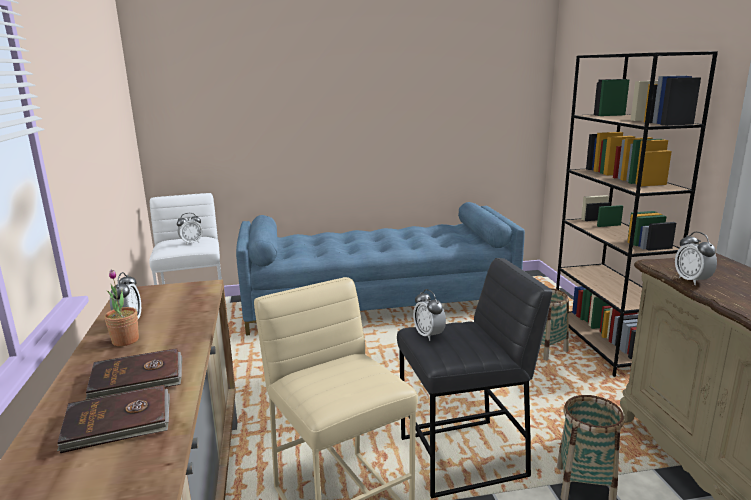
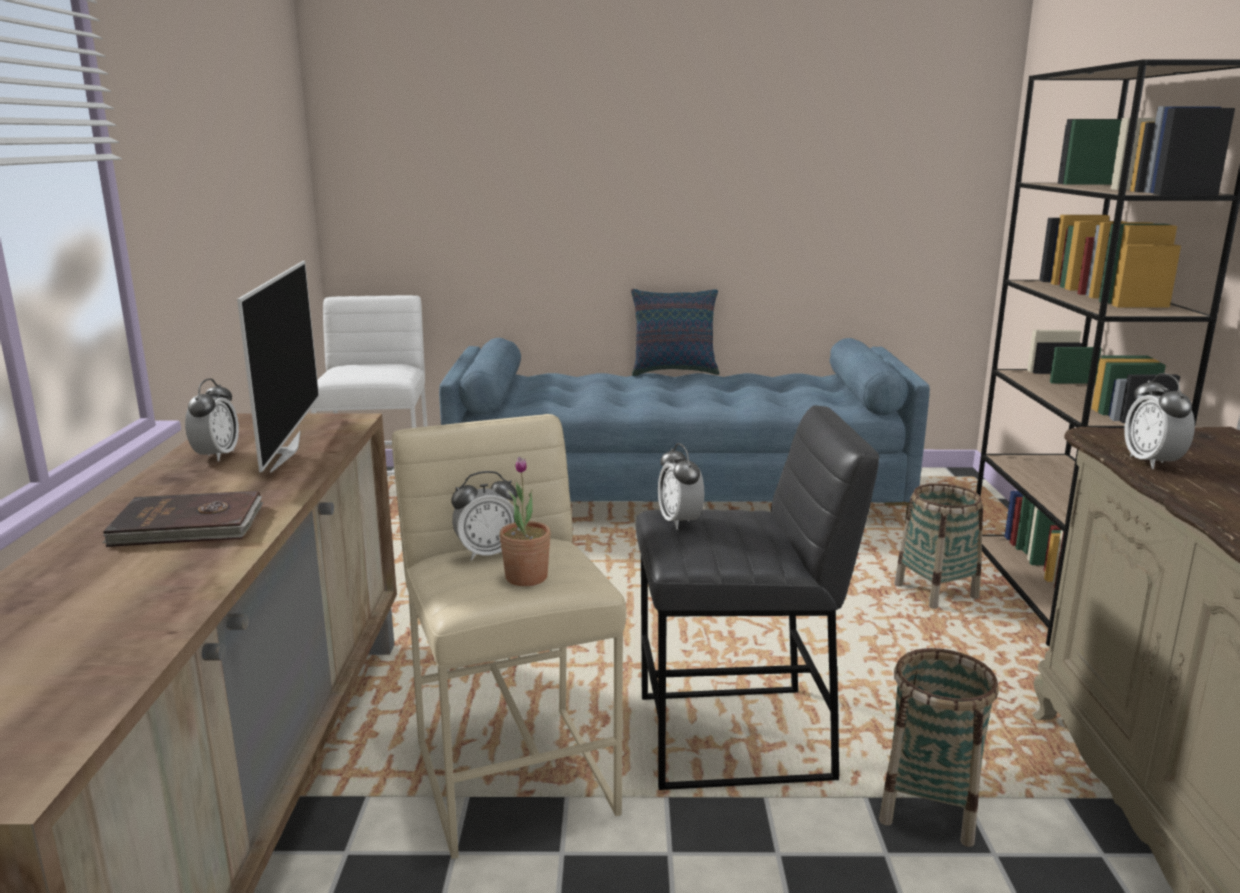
camera: 10 degrees right, 0 degrees up
brown book [57,385,170,453] -> none
potted plant [104,269,139,346] -> potted plant moved to [499,457,551,586]
alarm clock [177,213,202,244] -> alarm clock moved to [451,471,518,561]
none -> television [237,261,319,473]
none -> blue pillow [631,289,719,376]

